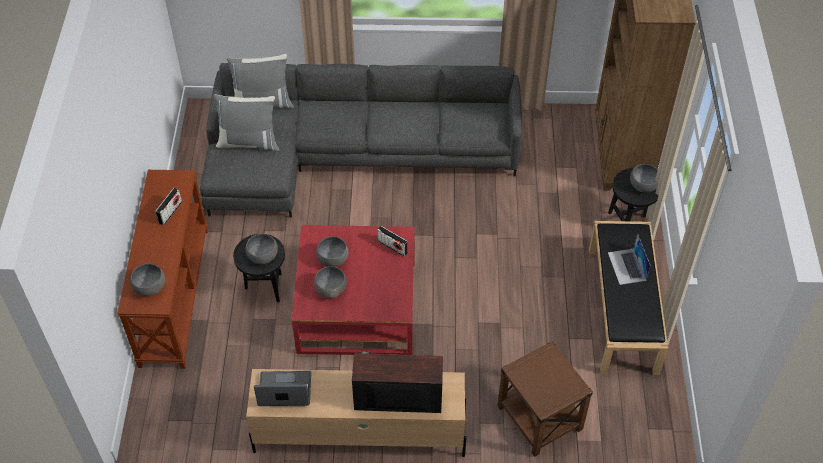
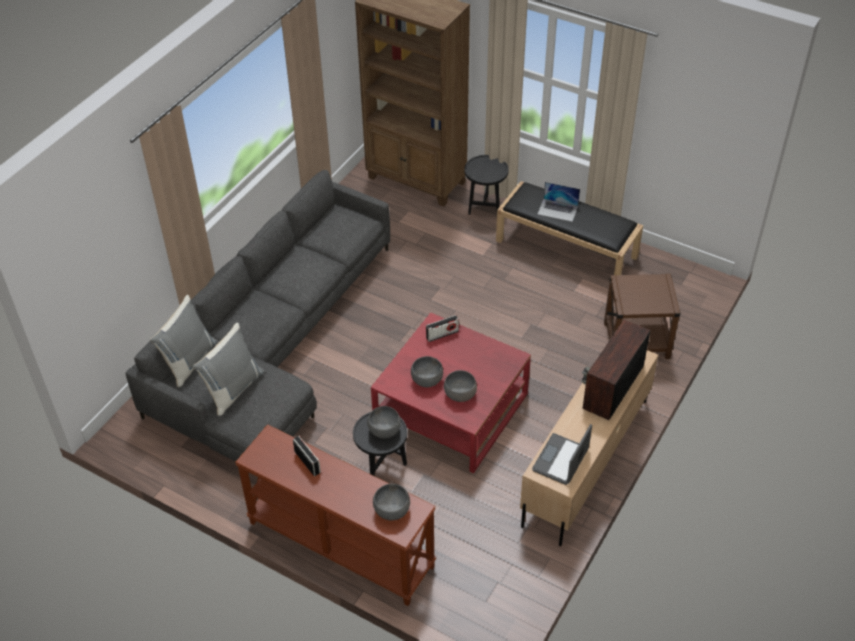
camera: 60 degrees left, 5 degrees down
grey bowl [630,164,660,193] -> none

